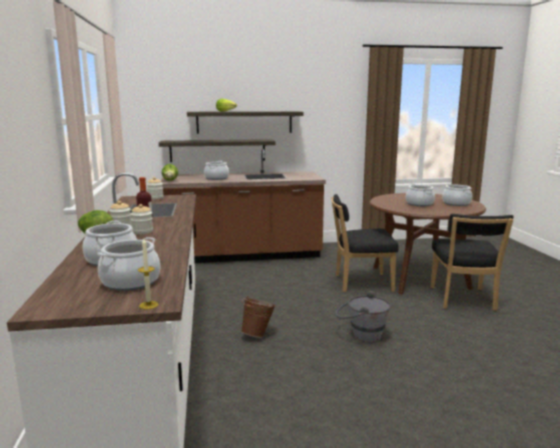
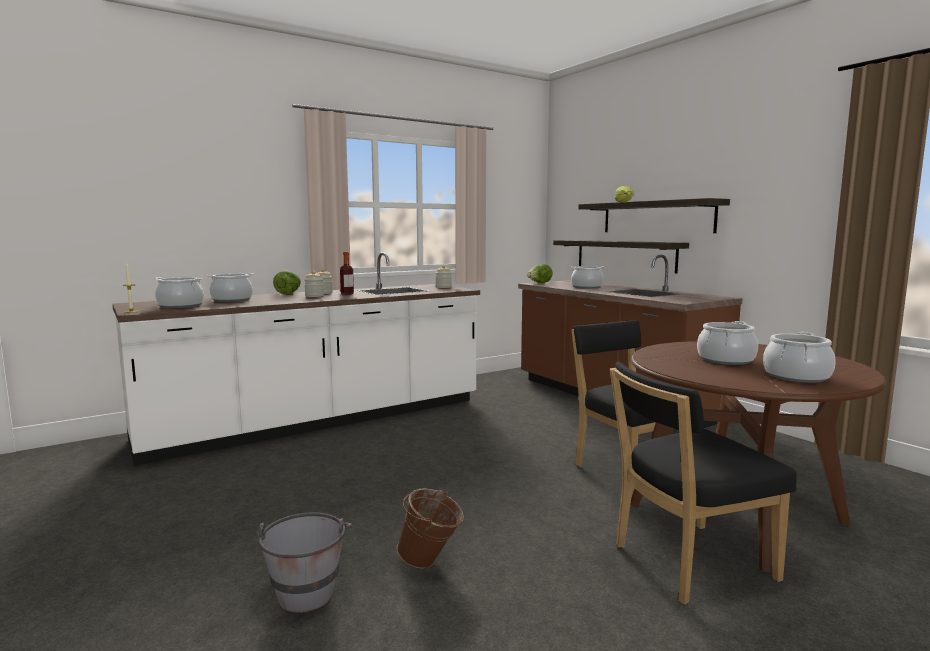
camera: 65 degrees right, 5 degrees down
brown bucket [241,296,276,338] -> brown bucket moved to [397,488,464,569]
grey bucket [335,291,391,342] -> grey bucket moved to [257,512,352,613]

